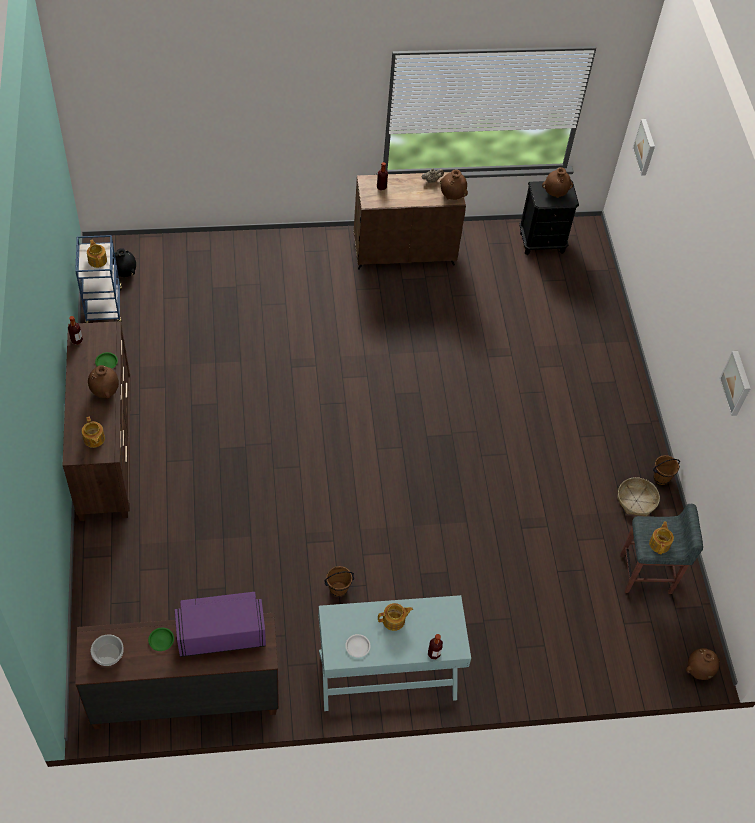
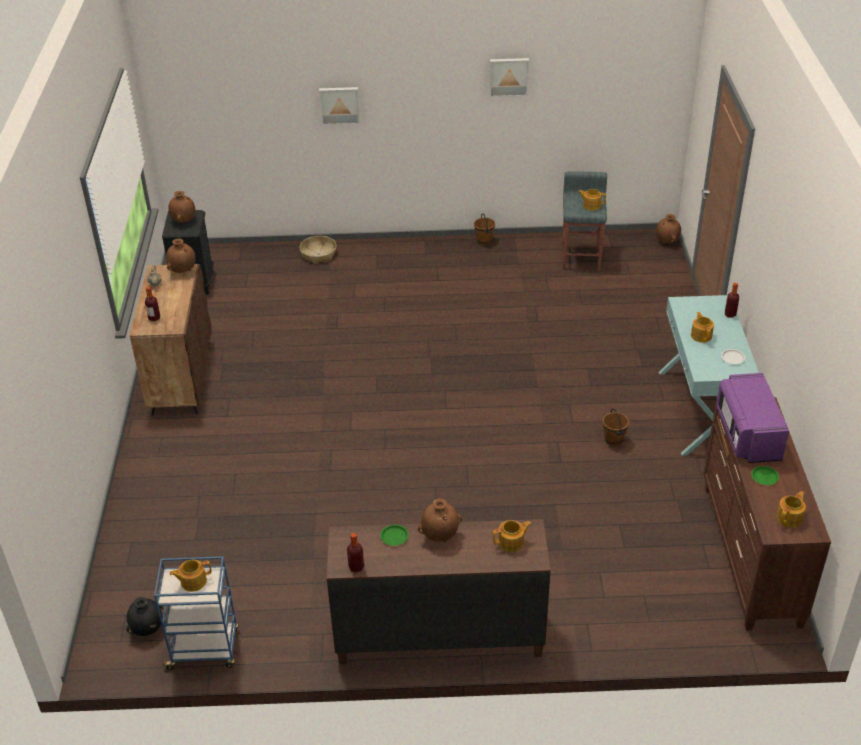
camera: 80 degrees left, 15 degrees down
bowl [91,634,124,666] -> teapot [776,491,806,527]
basket [617,477,660,516] -> basket moved to [300,236,337,264]
picture [632,119,655,176] -> picture moved to [319,87,360,125]

